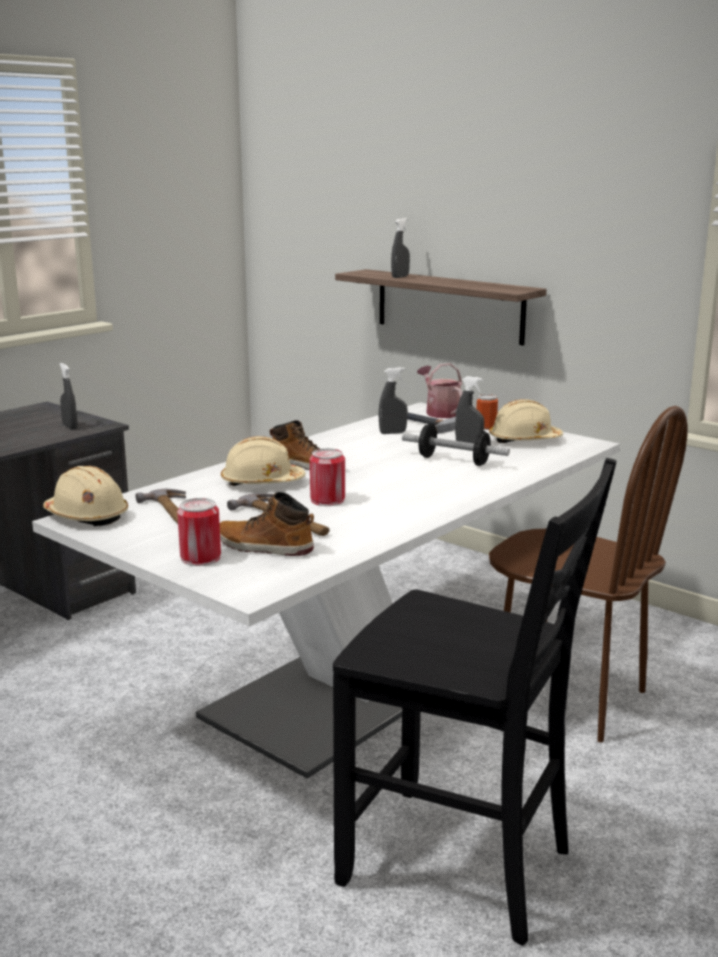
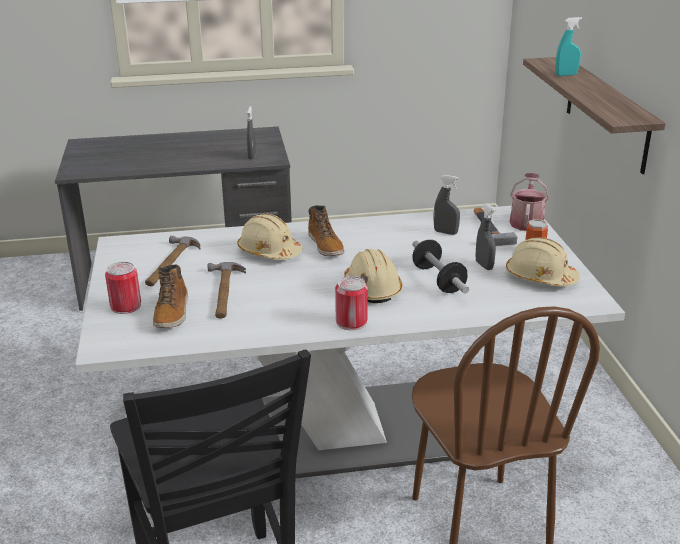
camera: 40 degrees right, 10 degrees up
beige hard hat [43,466,128,526] -> beige hard hat moved to [344,249,402,303]
boot [220,492,314,556] -> boot turned 150 degrees counterclockwise [153,265,188,328]
can [310,448,345,506] -> can moved to [335,276,368,330]
grey spray bottle [391,218,410,278] -> turquoise spray bottle [555,17,582,76]

